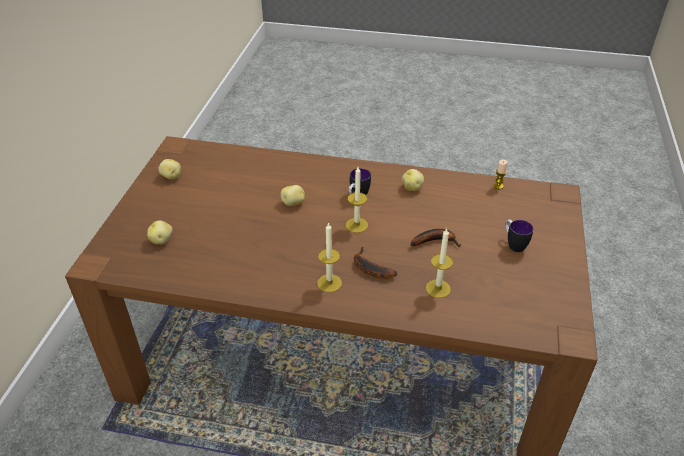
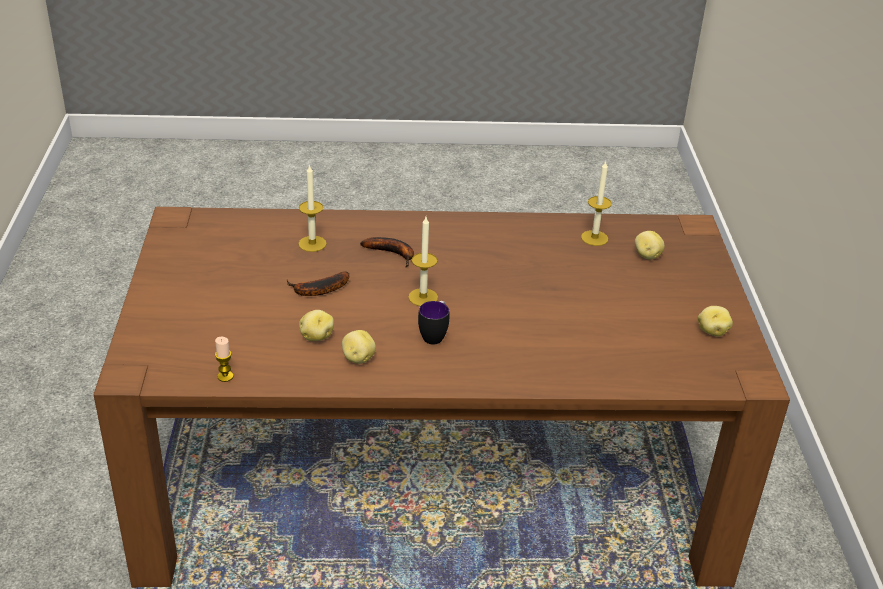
camera: 165 degrees right, 5 degrees down
potato [281,185,305,206] -> potato moved to [299,310,334,341]
candle [317,222,342,292] -> candle moved to [581,161,612,246]
mug [505,220,533,252] -> none

